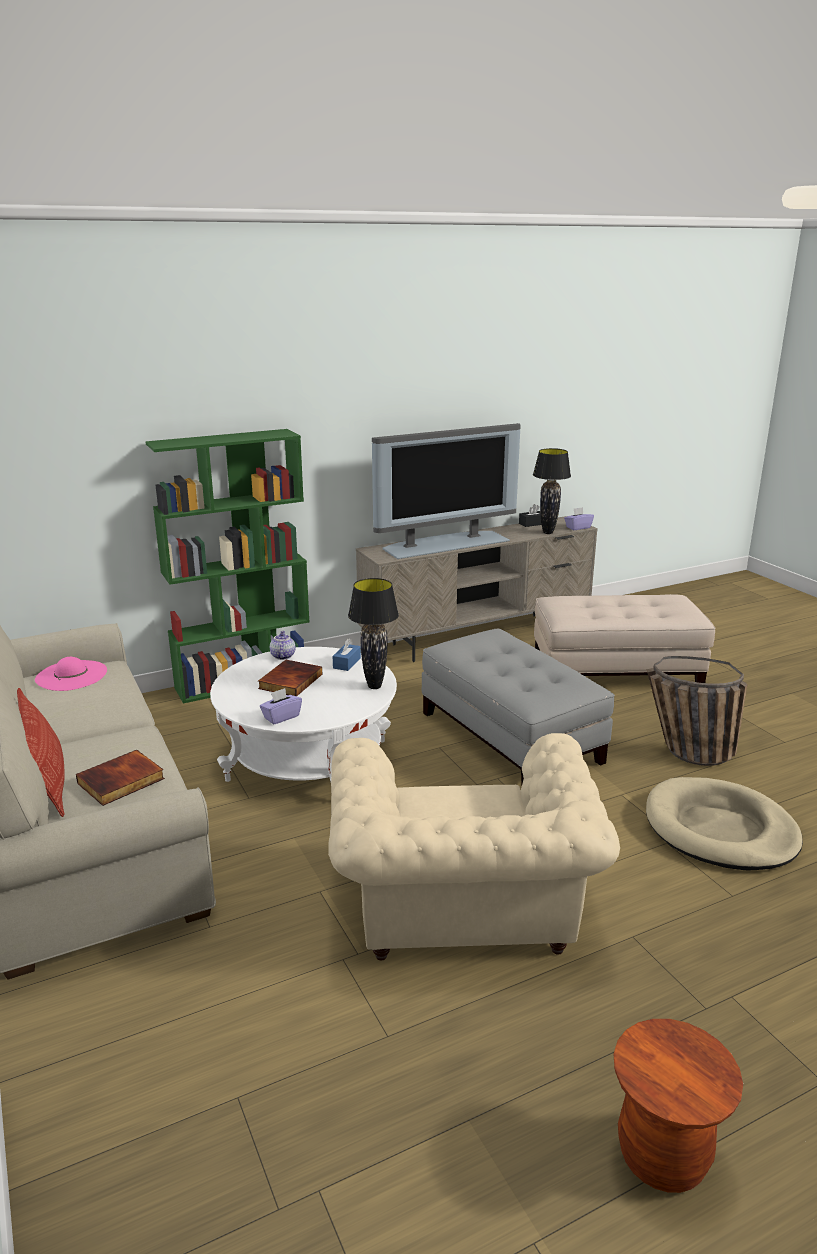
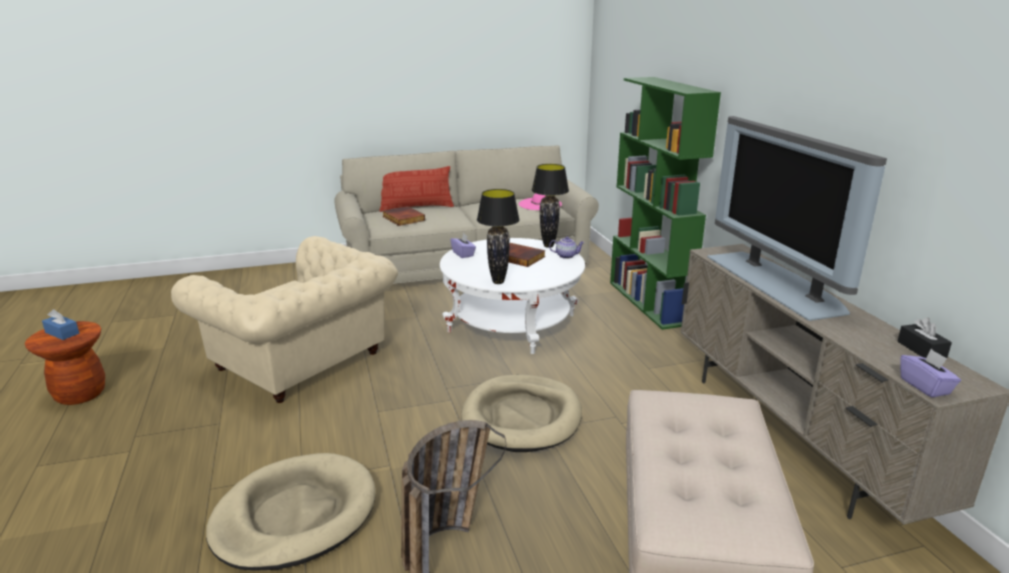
camera: 100 degrees right, 0 degrees up
beige armchair [328,733,620,960] -> beige armchair turned 150 degrees counterclockwise [171,236,398,403]
blue tissue box [333,639,361,671] -> blue tissue box moved to [42,309,79,340]
grey ottoman [422,628,615,783] -> beige dog bed [461,375,582,452]
black table lamp [533,448,571,534] -> black table lamp moved to [532,164,569,248]

